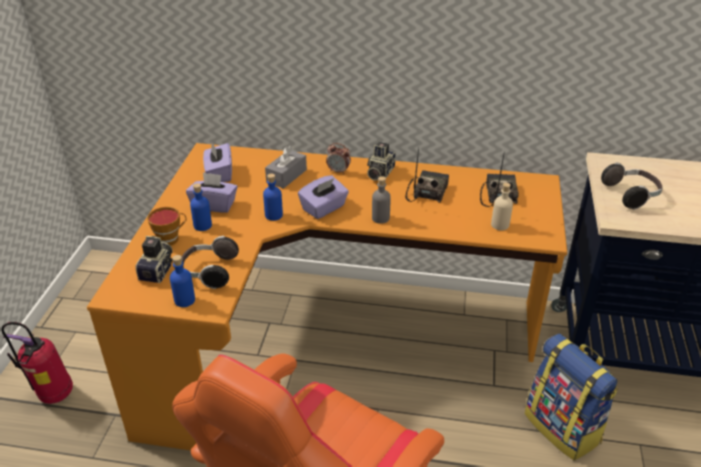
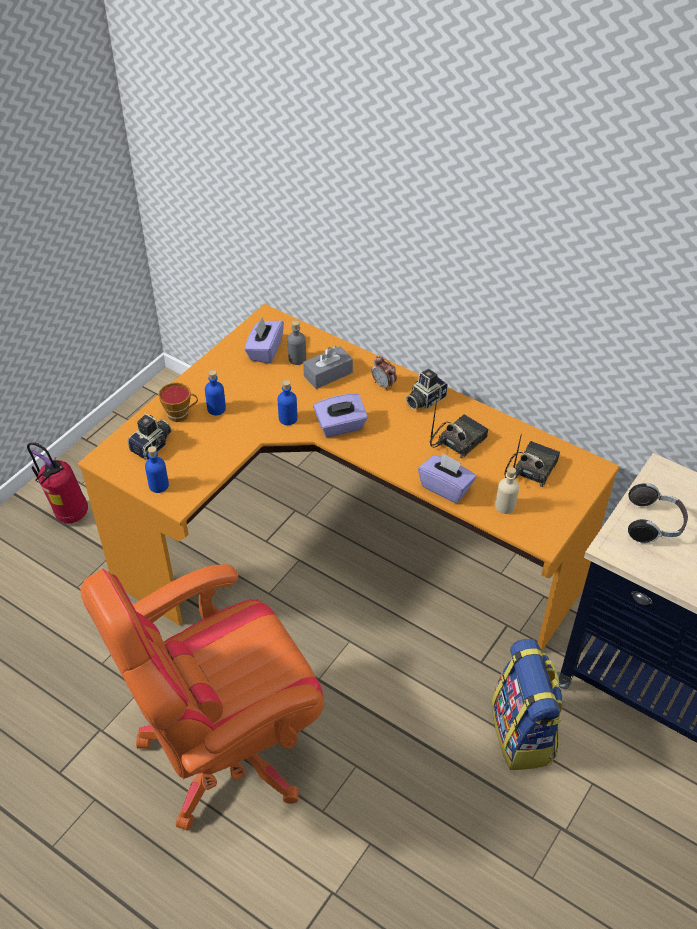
camera: 25 degrees right, 10 degrees up
headphones [182,236,239,289] -> none
purple tissue box [186,172,238,213] -> purple tissue box moved to [418,453,476,503]
grey bottle [372,176,391,224] -> grey bottle moved to [287,320,306,365]

